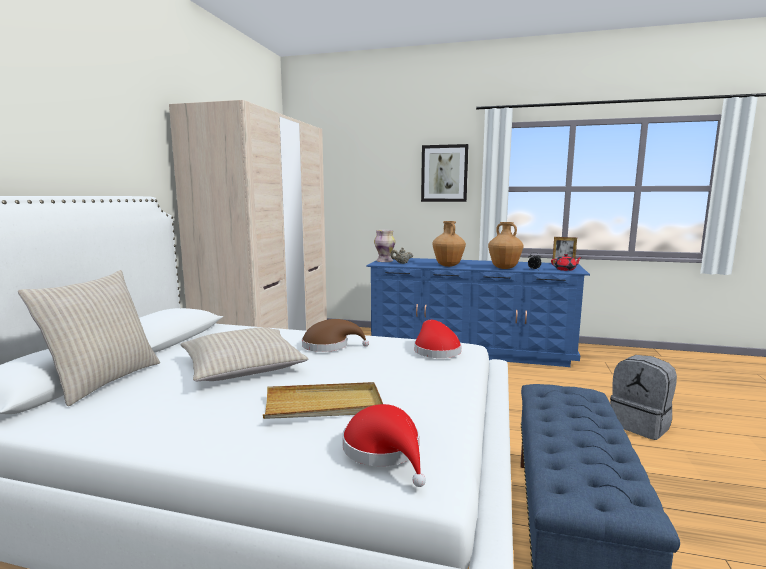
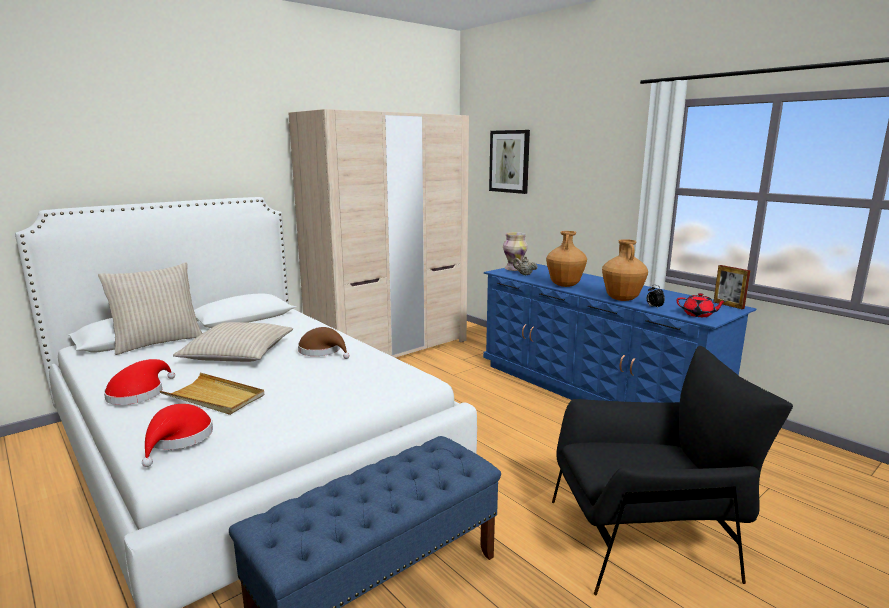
camera: 35 degrees right, 5 degrees up
red hat [414,320,462,358] -> red hat moved to [104,359,175,405]
picture [421,144,469,202] -> picture moved to [489,130,530,194]
grey backpack [610,355,677,440] -> black armchair [552,346,793,595]

